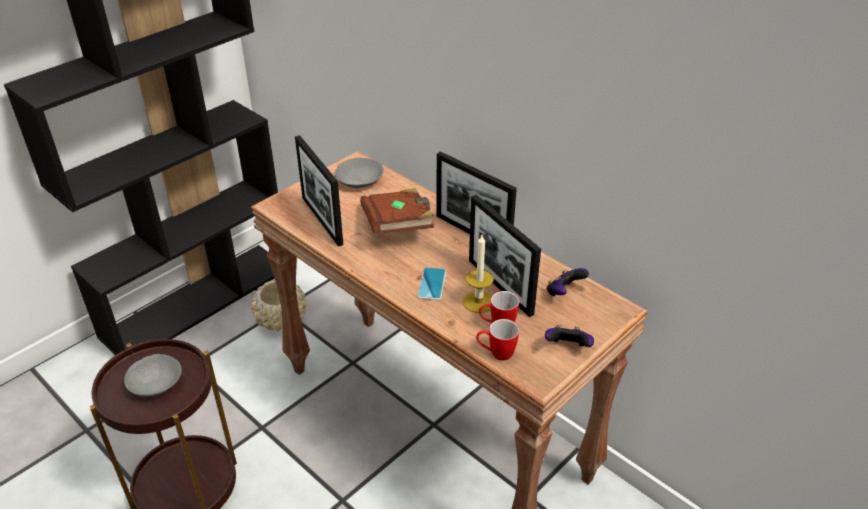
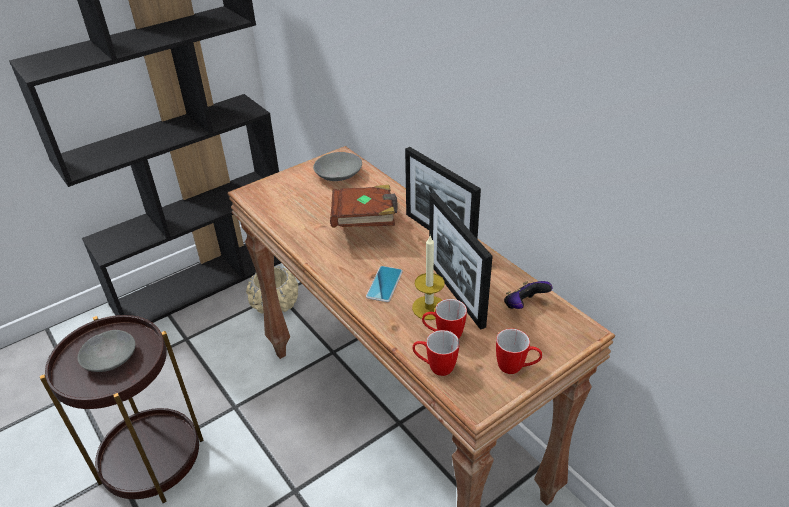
camera: 10 degrees right, 0 degrees up
picture frame [295,135,343,247] -> none
game controller [545,325,594,347] -> mug [496,329,542,374]

